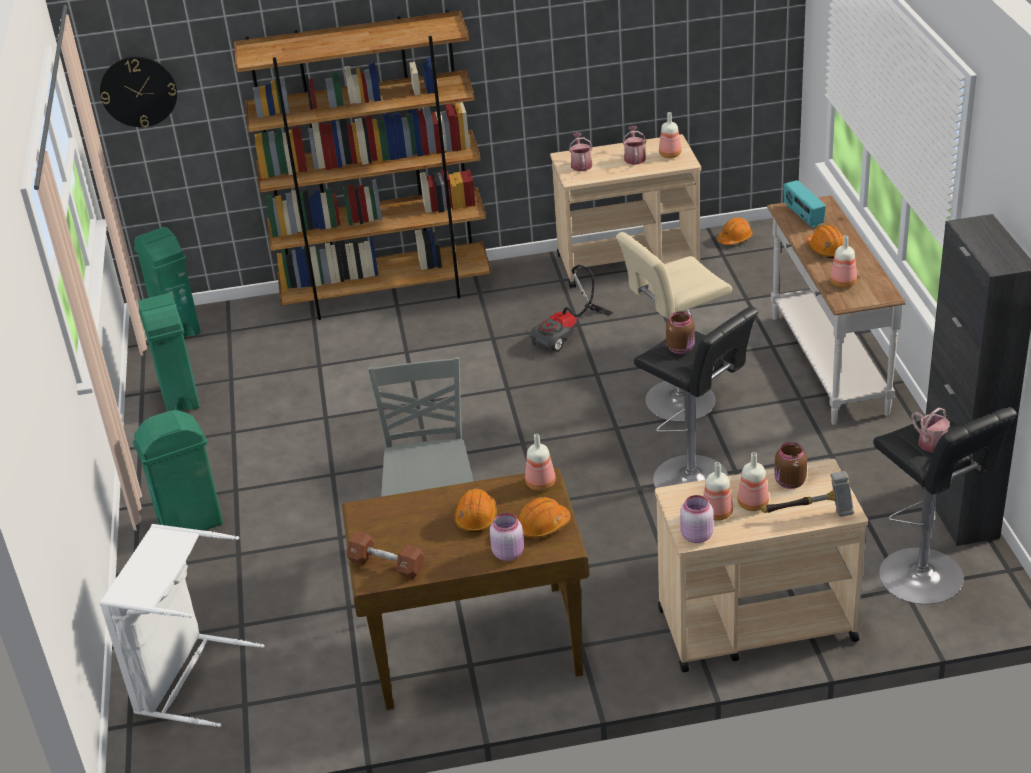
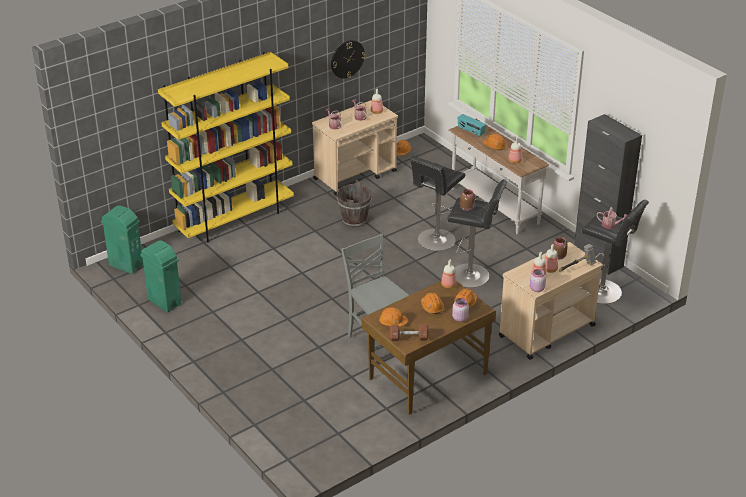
camera: 30 degrees left, 0 degrees up
wall clock [100,56,177,128] -> wall clock moved to [331,40,365,79]
white laundry basket [100,524,264,727] -> none
green trash can [133,410,223,531] -> none
brown bookcase [234,9,491,320] -> yellow bookcase [158,52,294,243]
vacuum cleaner [530,265,613,353] -> brown bucket [337,181,372,227]
beige stool [615,232,732,422] -> black stool [410,156,465,251]
none -> orange hard hat [379,308,408,326]

